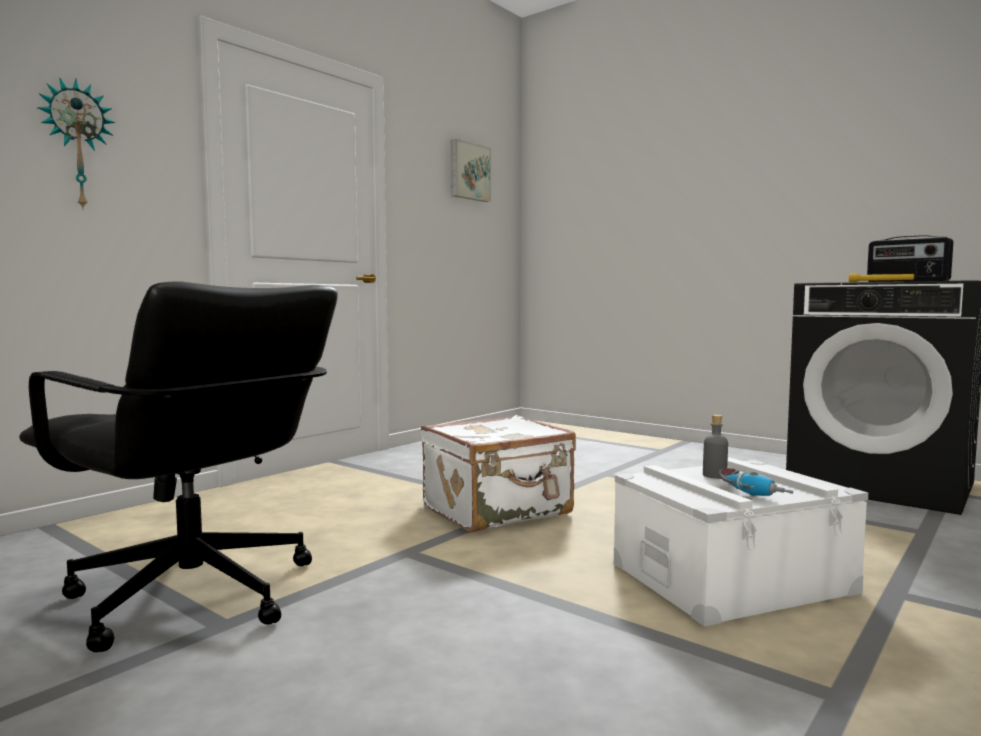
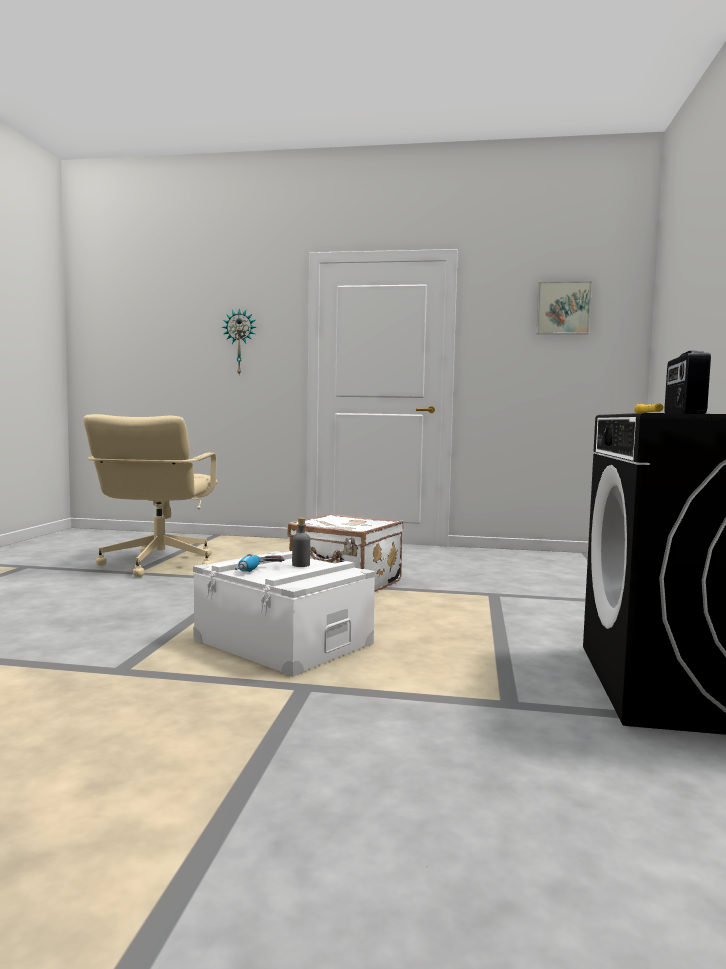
camera: 60 degrees right, 0 degrees up
black office chair [19,281,338,652] -> beige office chair [83,414,218,577]

